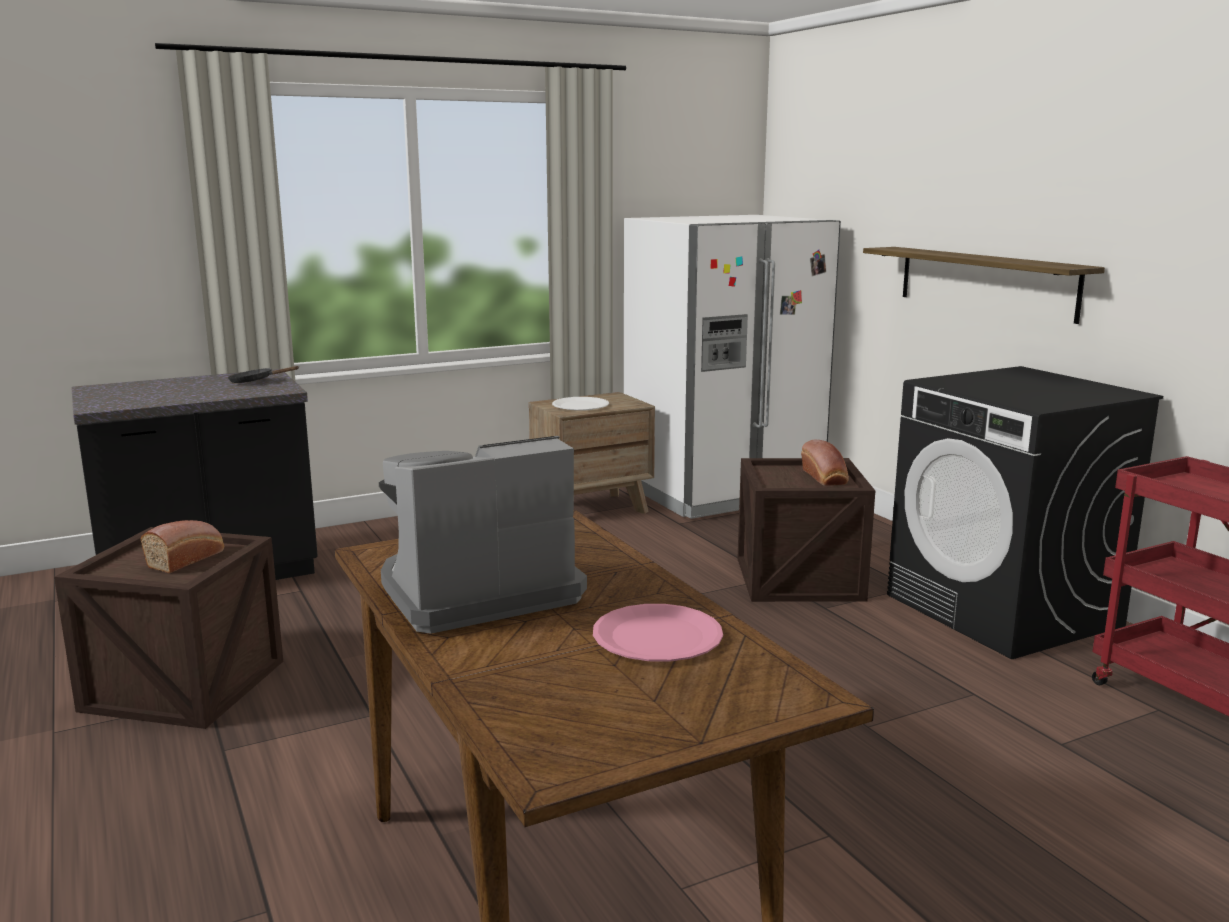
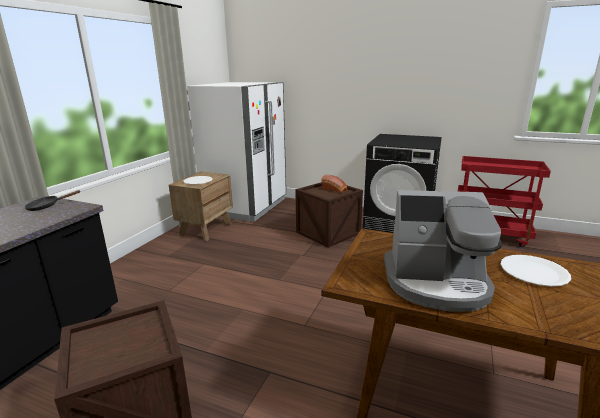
camera: 40 degrees left, 5 degrees up
bread [141,520,224,573] -> none
coffee machine [379,436,587,634] -> coffee machine turned 105 degrees counterclockwise [384,190,502,312]
pink plate [593,604,723,661] -> white plate [501,255,571,286]
shelf [863,247,1105,324] -> none

